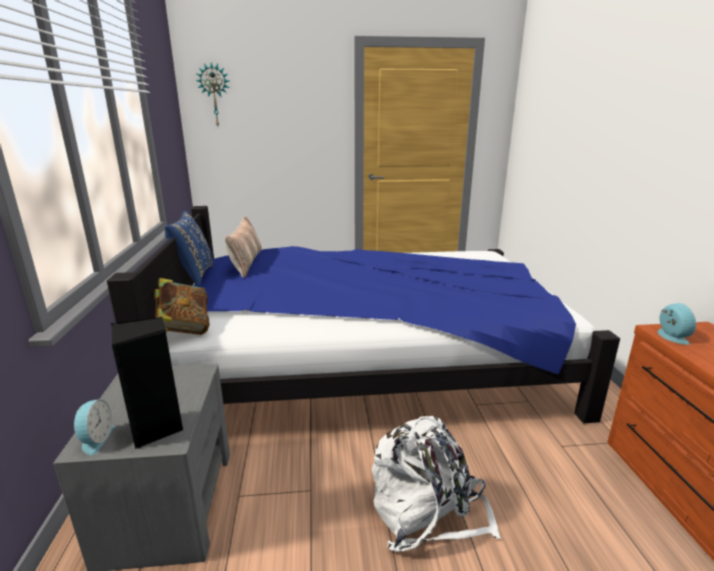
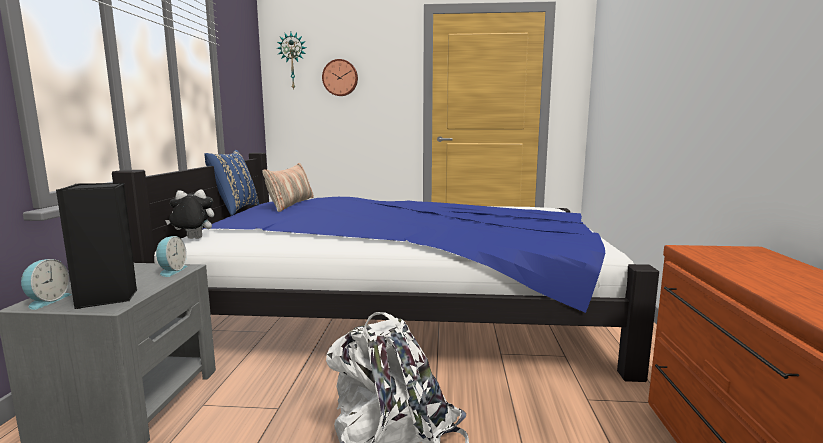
camera: 10 degrees right, 10 degrees down
book [154,278,209,335] -> plush toy [165,189,214,239]
alarm clock [658,303,696,345] -> alarm clock moved to [156,236,188,277]
none -> wall clock [322,59,358,96]

